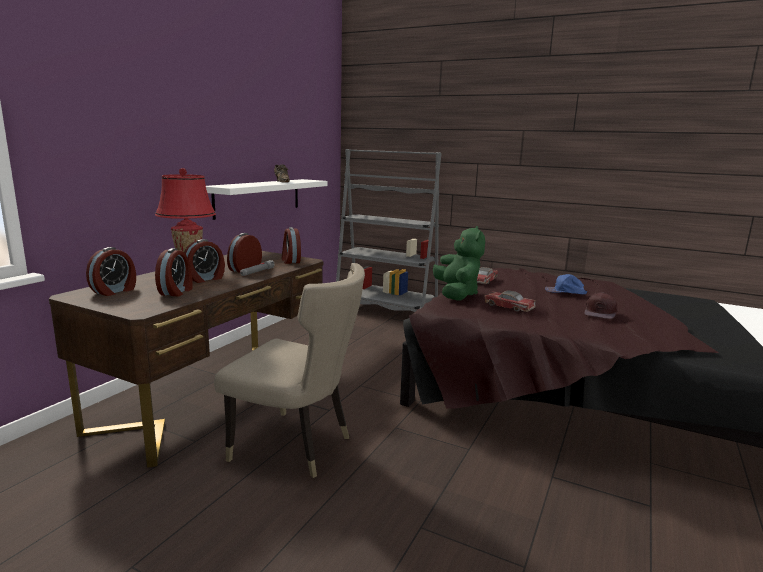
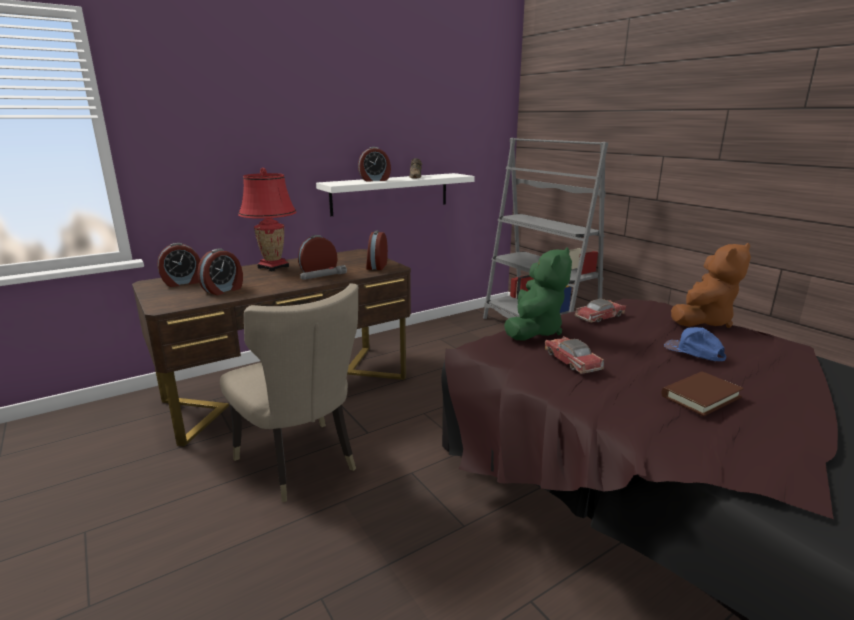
camera: 30 degrees right, 5 degrees up
alarm clock [184,239,225,283] -> alarm clock moved to [358,147,391,181]
brown cap [584,292,618,319] -> brown book [661,372,744,416]
none -> brown plush toy [671,243,751,328]

